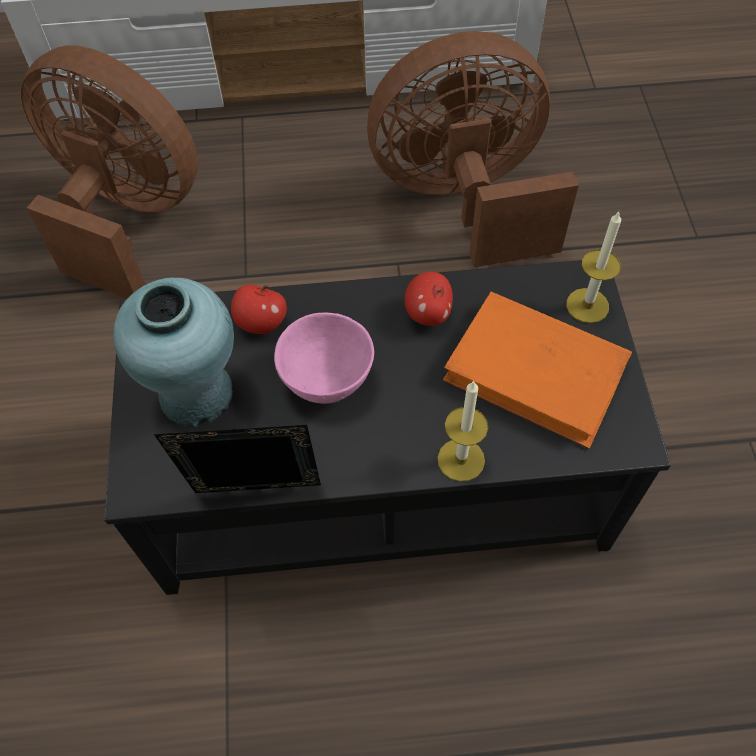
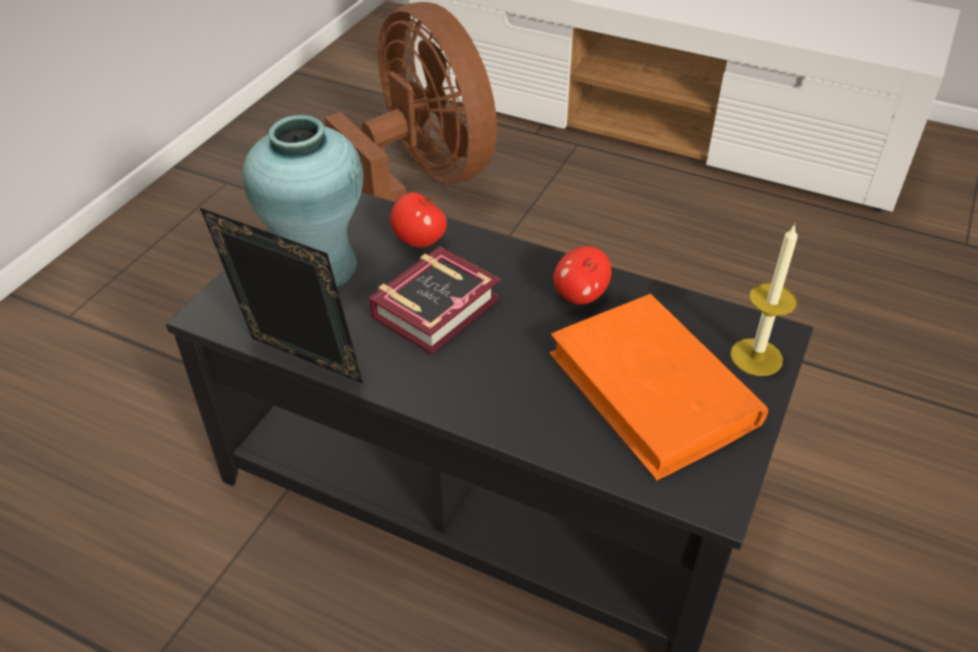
camera: 30 degrees right, 15 degrees down
pink bowl [274,313,374,404] -> book [369,246,500,354]
brown fan [367,31,579,267] -> none
candle [437,381,488,482] -> none

